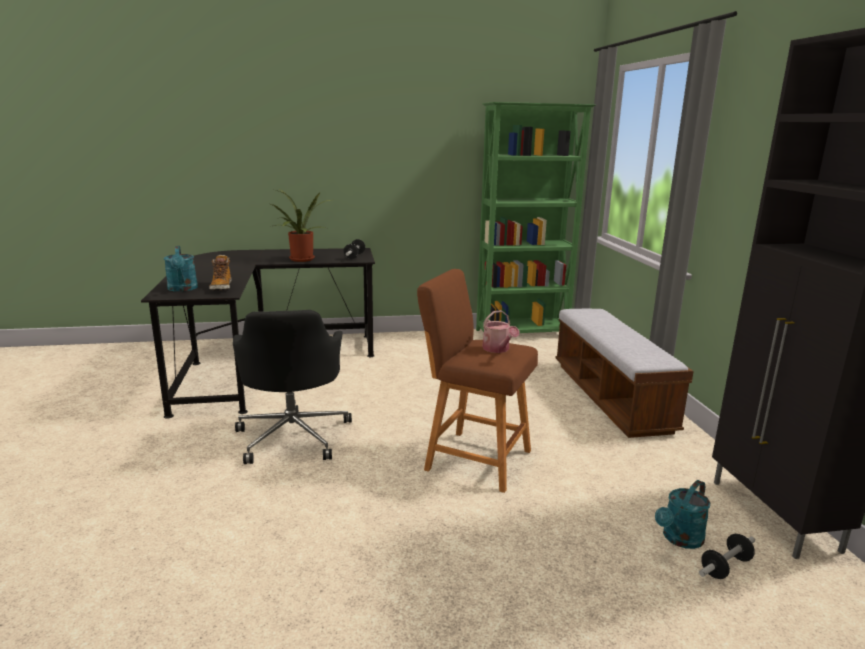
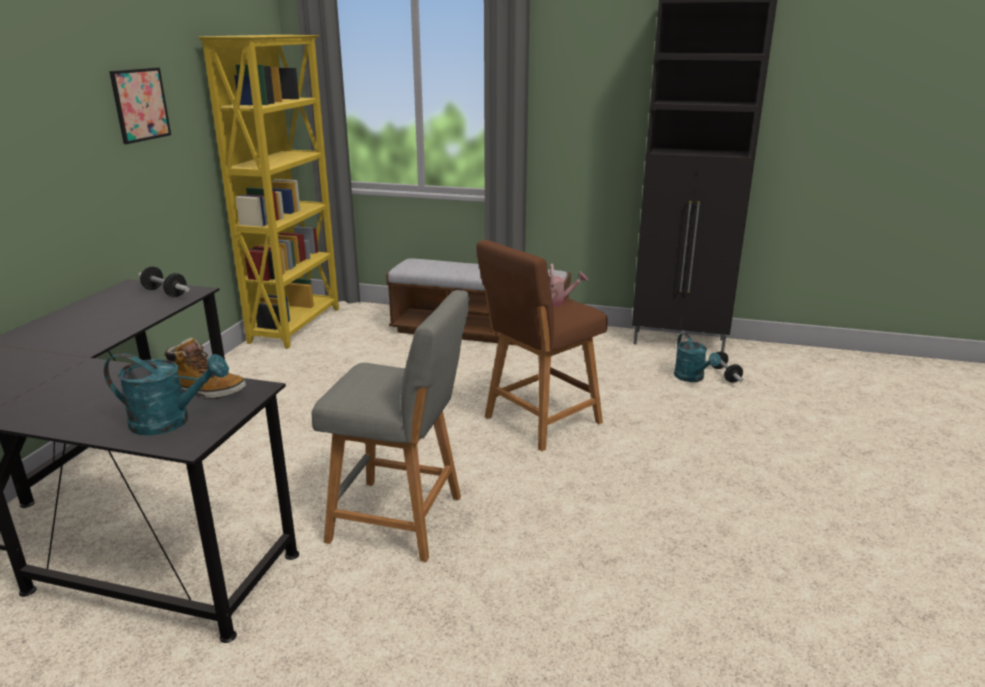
camera: 65 degrees left, 5 degrees up
black office chair [233,310,352,464] -> grey stool [311,290,470,562]
potted plant [271,189,331,262] -> none
green bookcase [476,102,596,333] -> yellow bookcase [199,35,339,349]
none -> picture [109,68,171,144]

